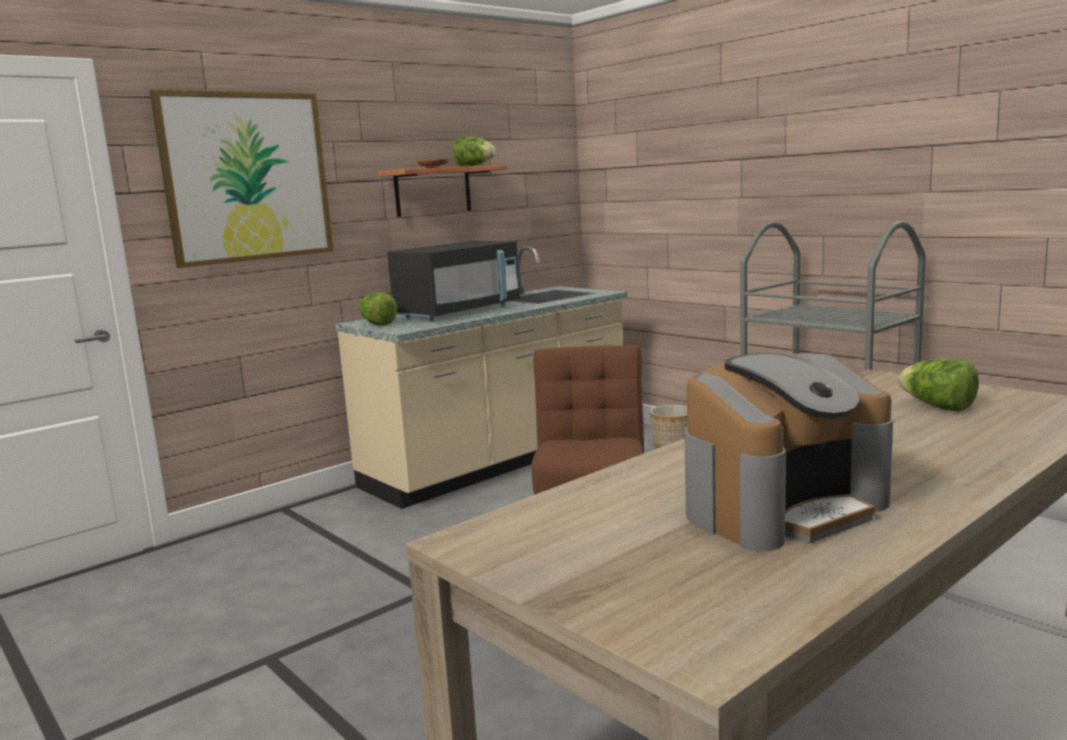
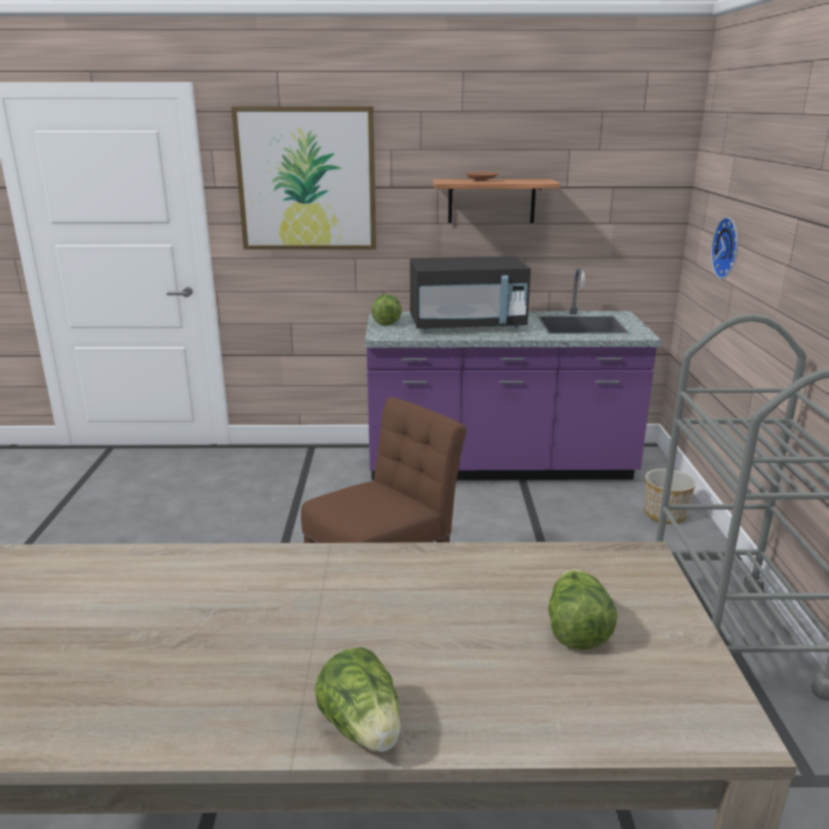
camera: 40 degrees right, 10 degrees up
beige counter [335,246,628,509] -> purple counter [365,268,662,481]
lettuce [453,136,496,167] -> lettuce moved to [315,647,401,752]
coffee machine [684,353,893,551] -> none
none -> wall clock [711,217,738,279]

